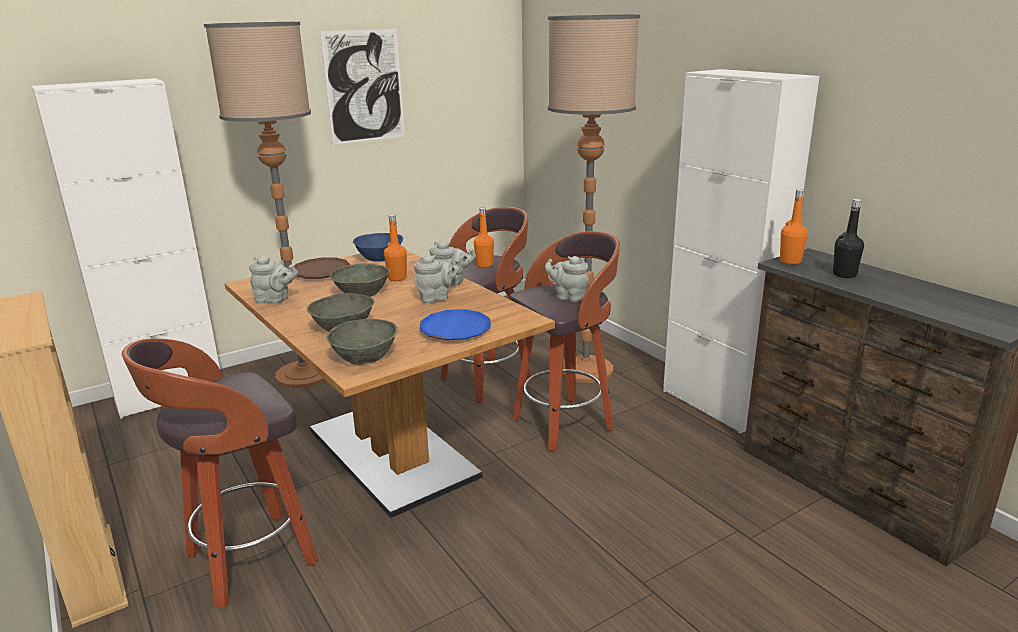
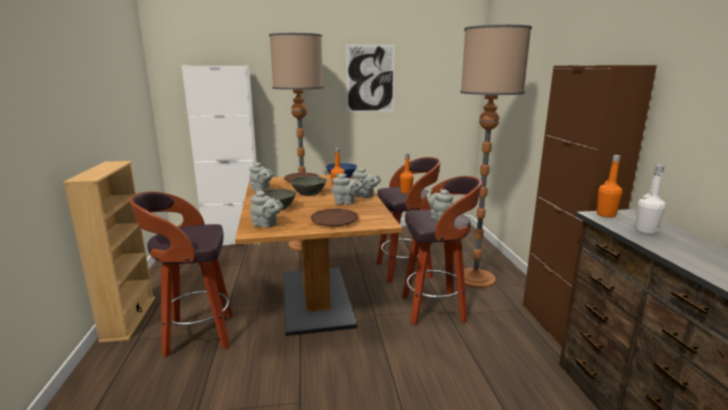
camera: 25 degrees right, 5 degrees down
grey bowl [326,319,398,365] -> grey teapot [250,190,283,228]
blue plate [420,309,491,340] -> brown plate [311,209,359,227]
white cabinet [663,69,820,433] -> brown cabinet [523,65,657,347]
black bottle [833,199,864,278] -> white bottle [635,165,666,234]

